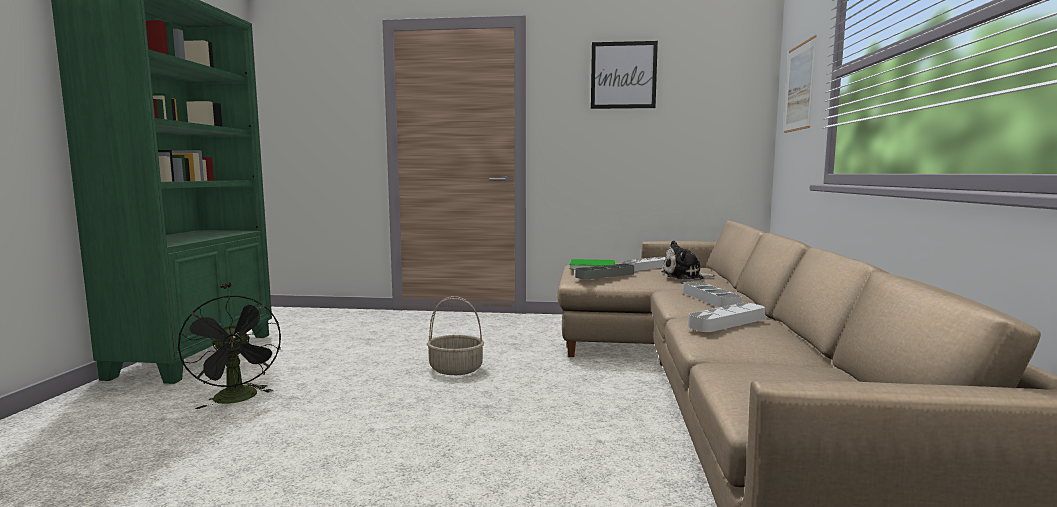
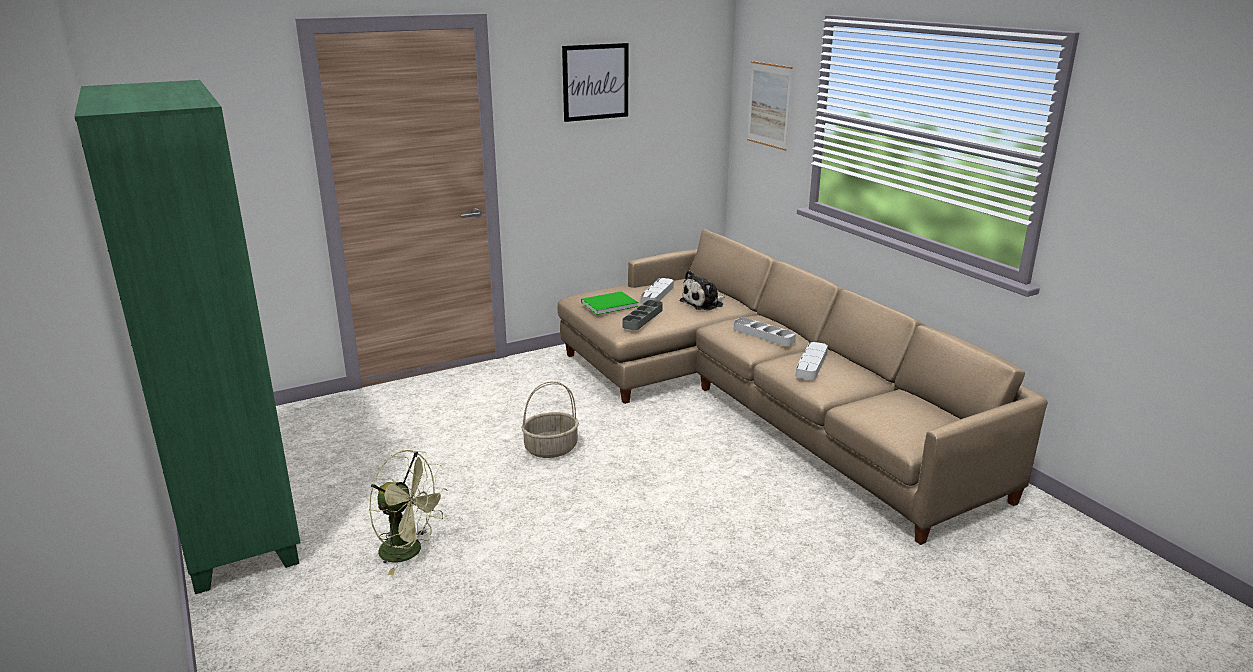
camera: 35 degrees left, 15 degrees up
black fan [178,295,281,409] -> green fan [369,450,447,575]

